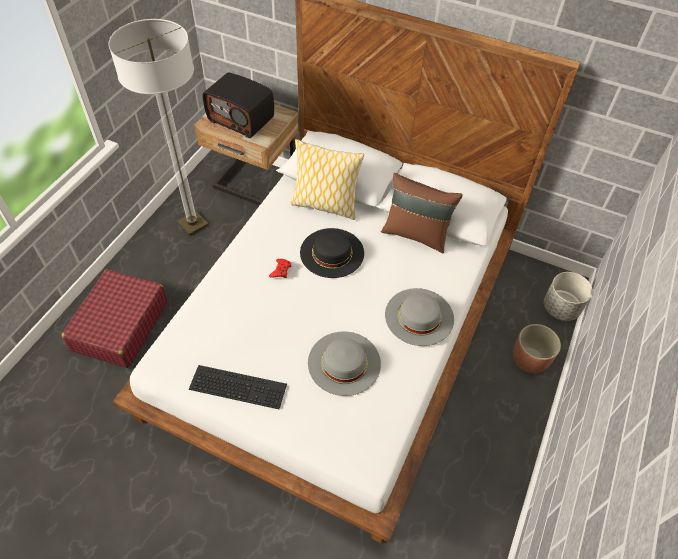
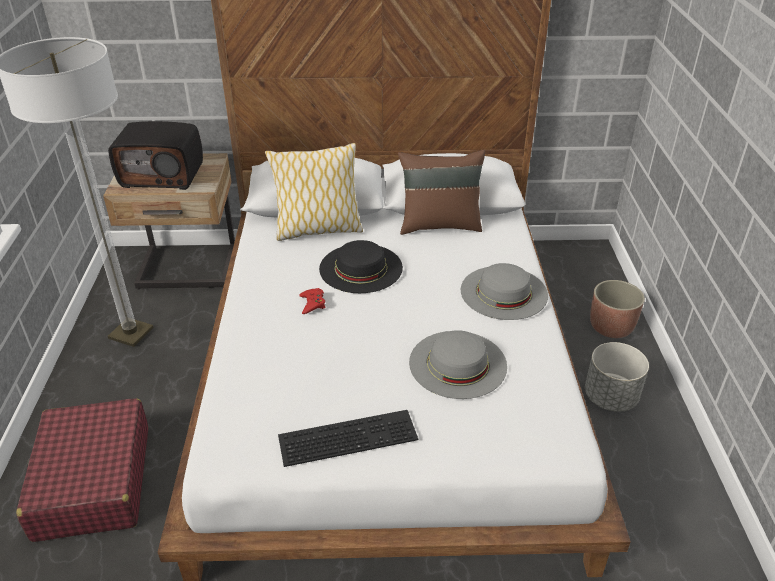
camera: 25 degrees left, 15 degrees down
grey planter [544,272,593,321] -> grey planter moved to [585,342,649,412]

